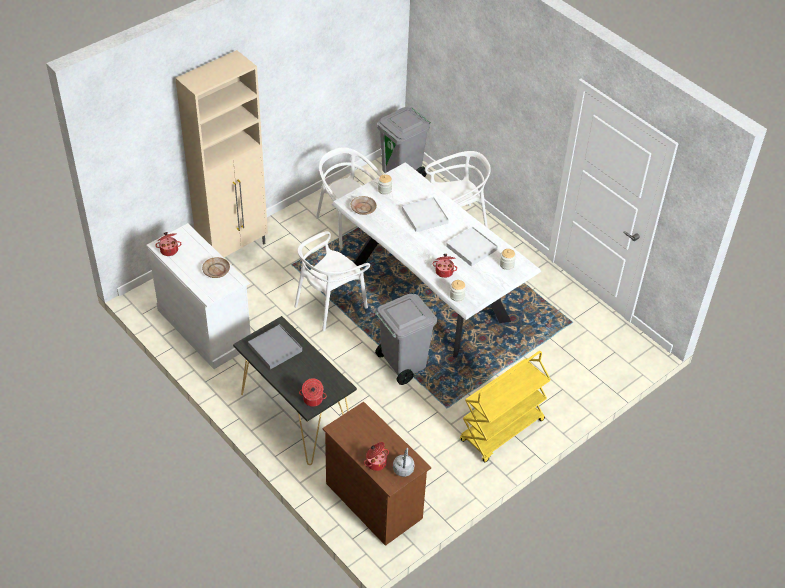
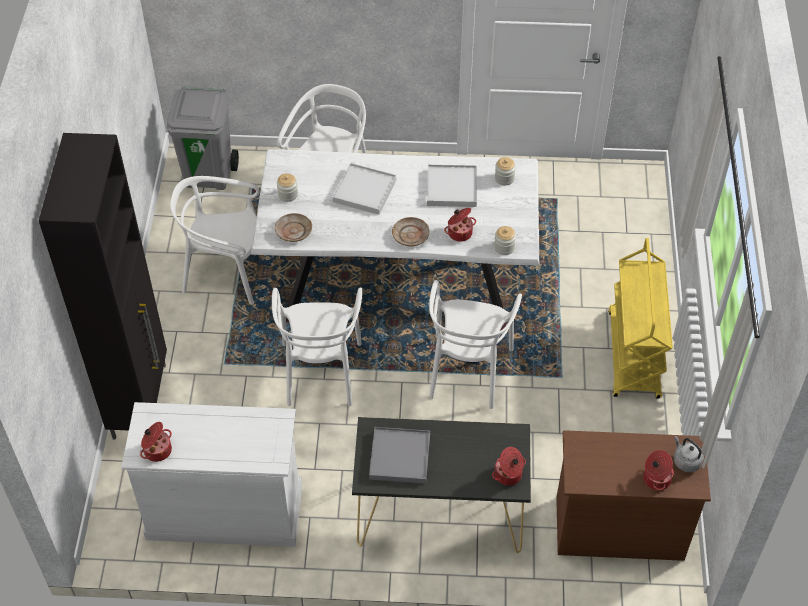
camera: 45 degrees left, 5 degrees up
beige cabinet [175,50,268,257] -> black cabinet [39,133,167,440]
beige plate [202,257,230,278] -> beige plate moved to [392,217,430,247]
grey trash can [375,294,437,385] -> white chair [429,280,522,409]

